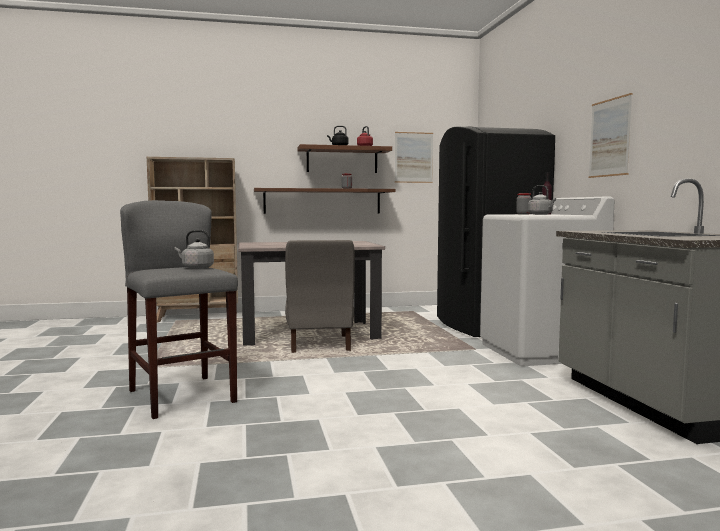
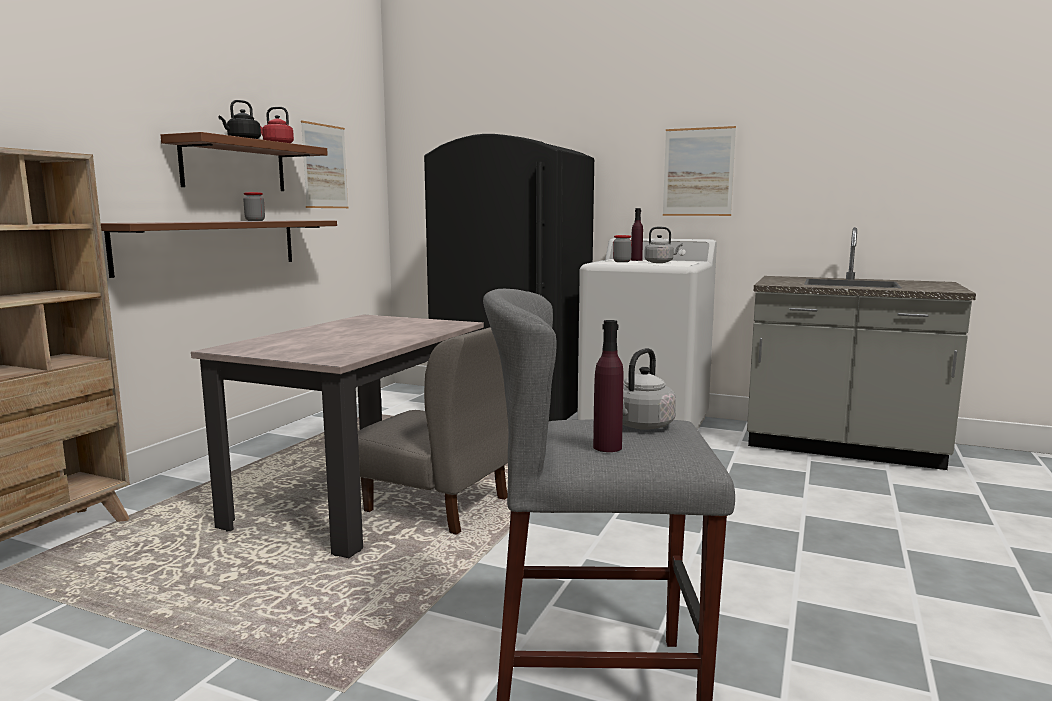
camera: 55 degrees left, 5 degrees up
none -> purple bottle [593,320,624,452]

